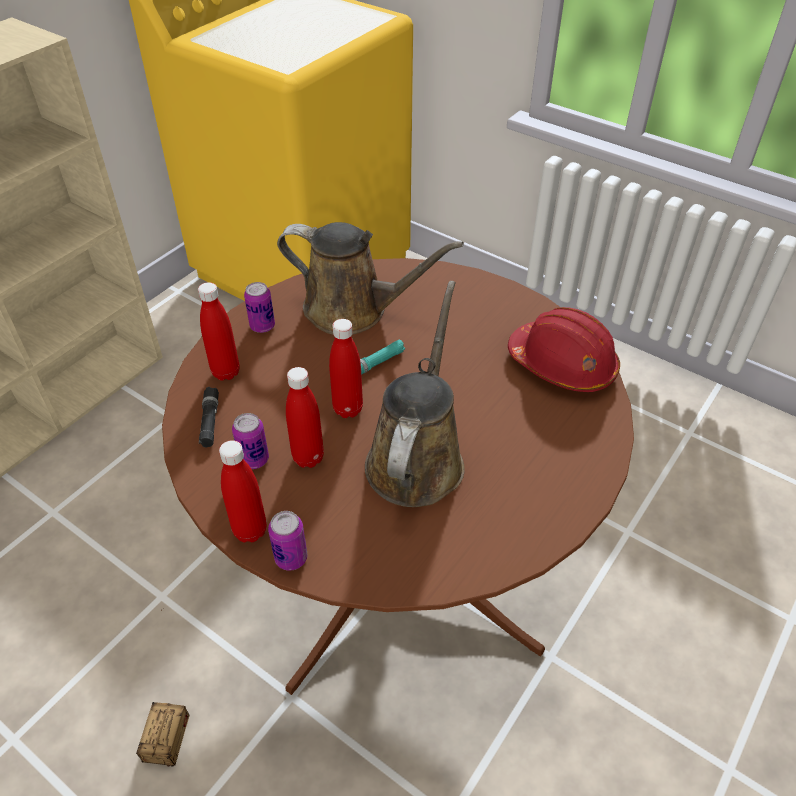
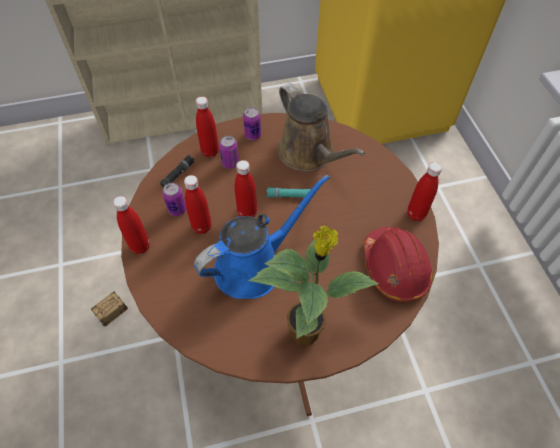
camera: 40 degrees right, 10 degrees up
can [268,511,307,571] -> can moved to [219,136,239,169]
brown watering can [365,281,465,507] -> blue watering can [194,175,330,299]
none -> potted plant [248,226,379,346]
none -> red bottle [407,162,442,221]

